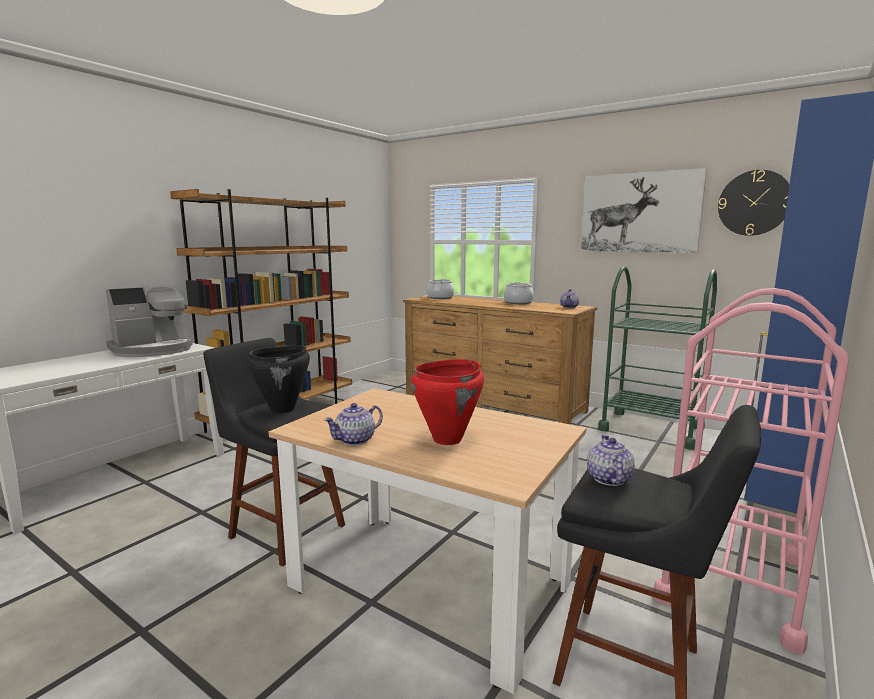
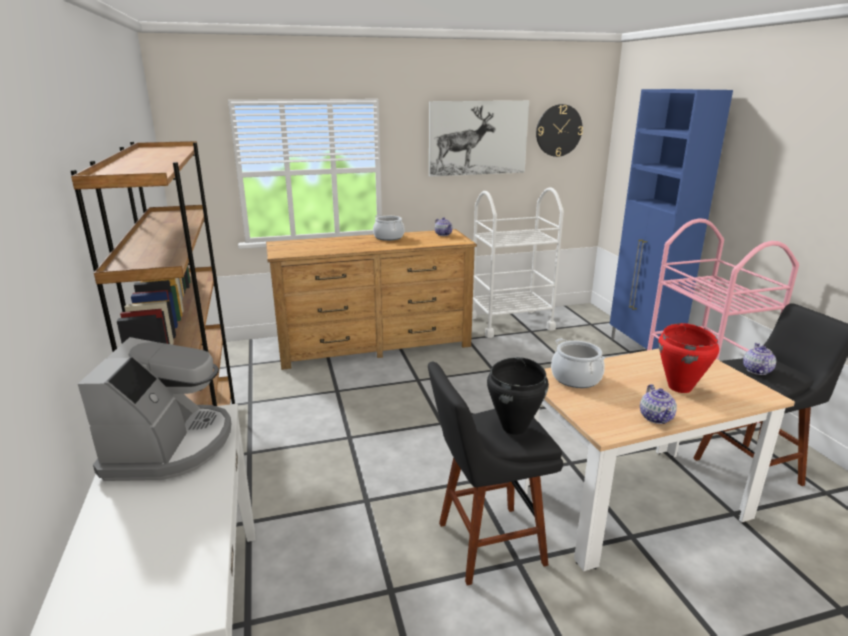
camera: 50 degrees left, 10 degrees up
cooking pot [427,279,455,299] -> cooking pot moved to [551,338,605,388]
teapot [587,434,635,486] -> teapot turned 60 degrees clockwise [743,343,776,375]
green cart [598,266,717,450] -> white cart [472,187,564,338]

